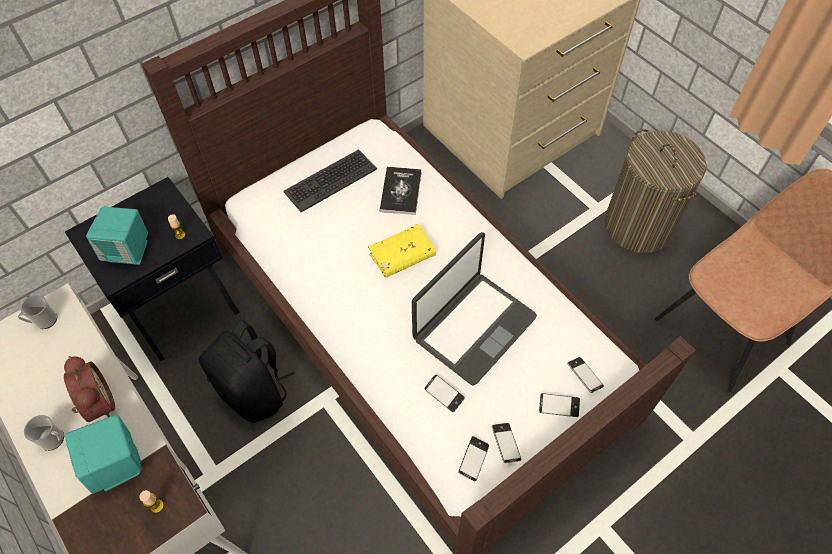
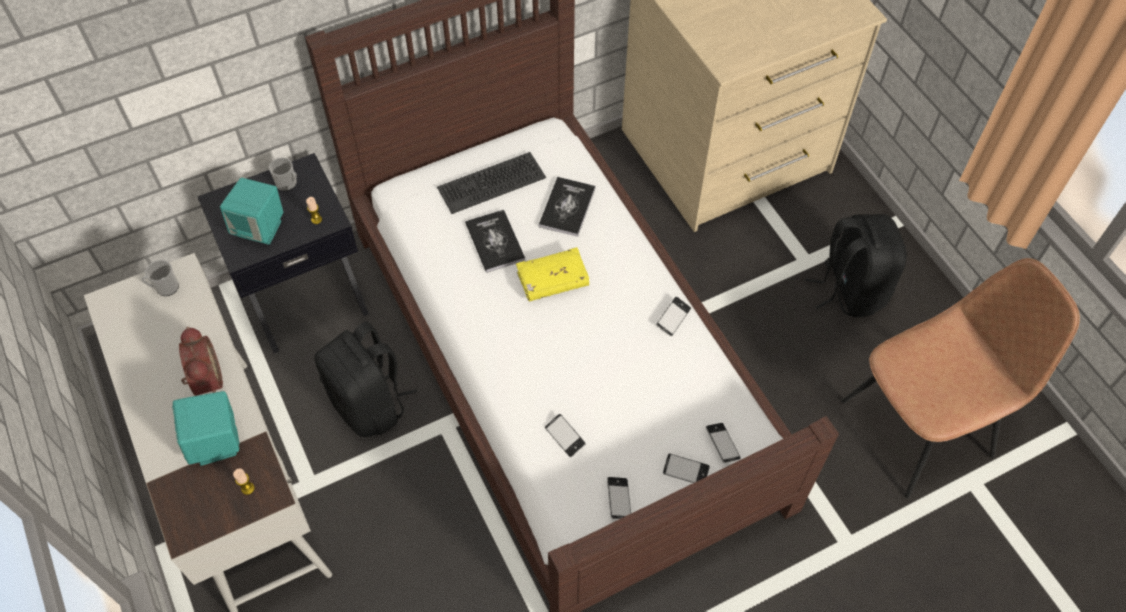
camera: 10 degrees right, 0 degrees up
mug [24,415,64,451] -> mug moved to [269,158,297,191]
laptop [412,232,537,386] -> none
phone [458,436,489,481] -> phone moved to [656,297,691,336]
laundry basket [605,129,707,253] -> black backpack [806,214,907,318]
none -> book [465,210,525,273]

